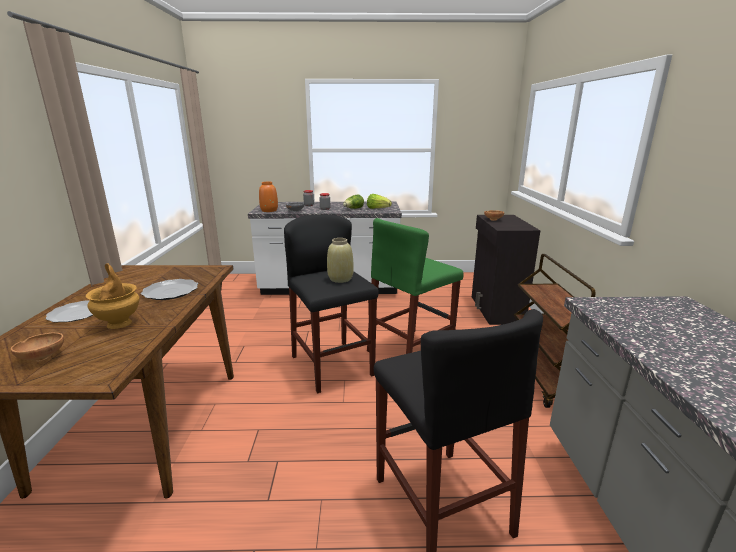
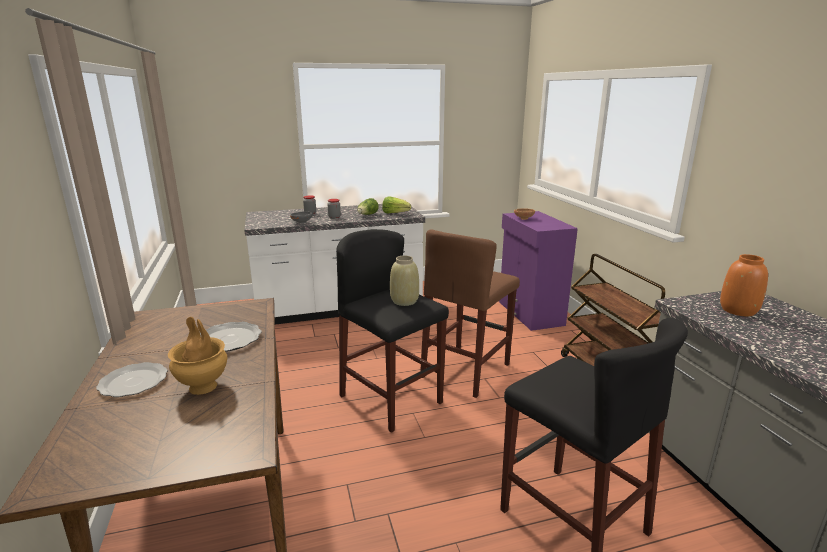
camera: 15 degrees left, 0 degrees up
brown bowl [11,333,64,362] -> none
orange vase [259,182,278,212] -> orange vase moved to [720,254,768,316]
green stool [367,218,464,354] -> brown stool [420,229,520,398]
black cabinet [472,215,540,325] -> purple cabinet [499,211,578,331]

